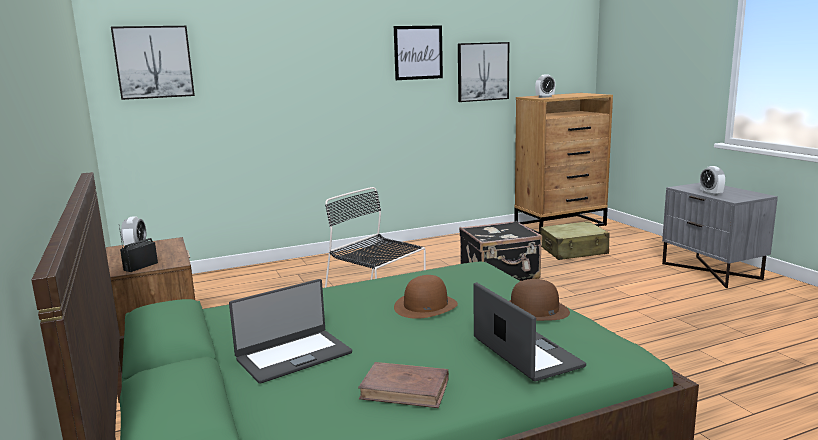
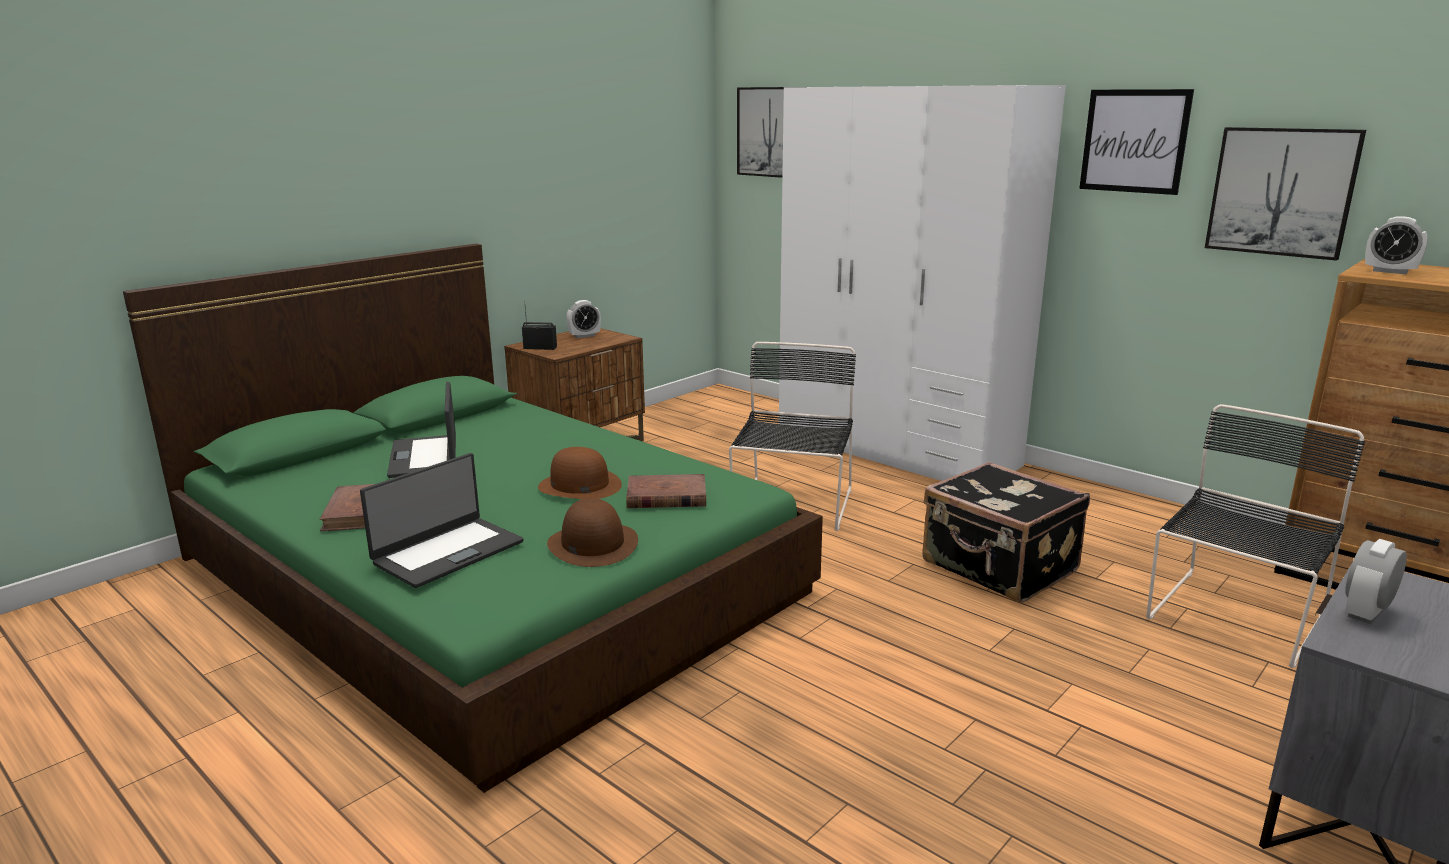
camera: 65 degrees right, 5 degrees up
laptop [229,279,352,384] -> laptop turned 45 degrees clockwise [387,382,456,478]
beige suitcase [540,221,610,260] -> black chair [1146,404,1365,668]
none -> brown book [626,474,706,508]
none -> white wardrobe [779,85,1066,481]

